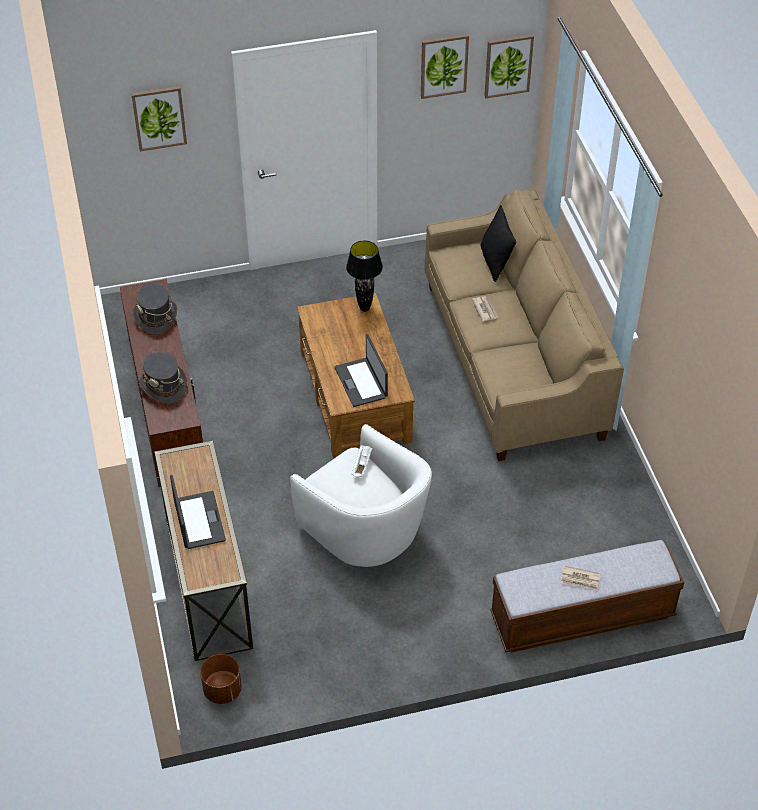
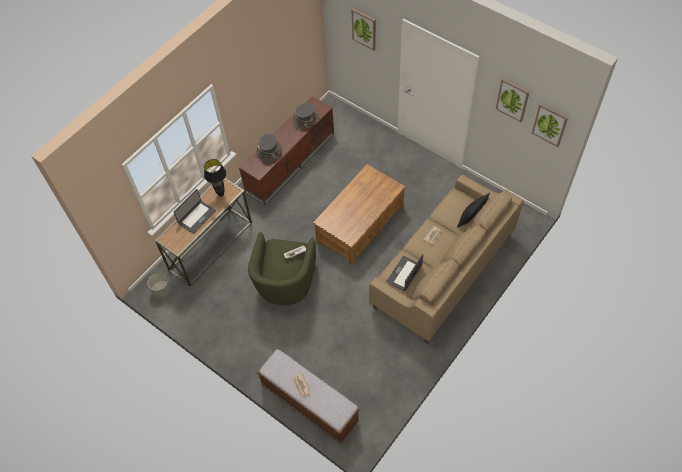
camera: 55 degrees right, 10 degrees up
brown planter [200,654,242,704] -> grey planter [148,273,171,298]
white armchair [290,424,432,567] -> green armchair [248,232,316,305]
laptop [334,334,388,407] -> laptop moved to [386,254,423,291]
black table lamp [346,241,383,312] -> black table lamp moved to [204,159,226,197]

